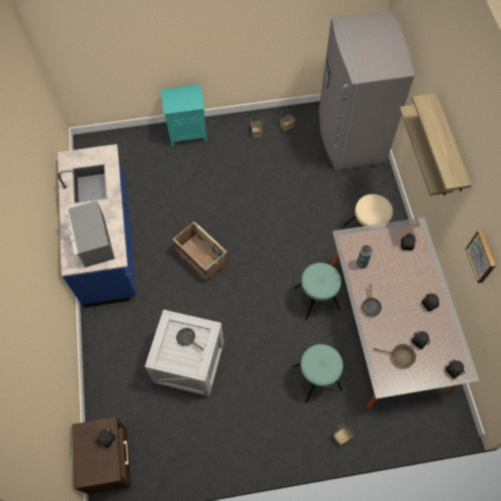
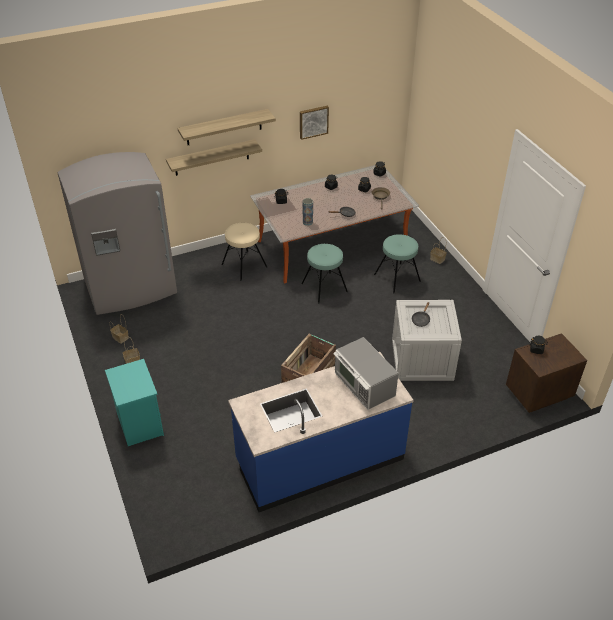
camera: 105 degrees left, 20 degrees down
microwave [64,201,115,267] -> microwave turned 90 degrees clockwise [333,337,398,410]

